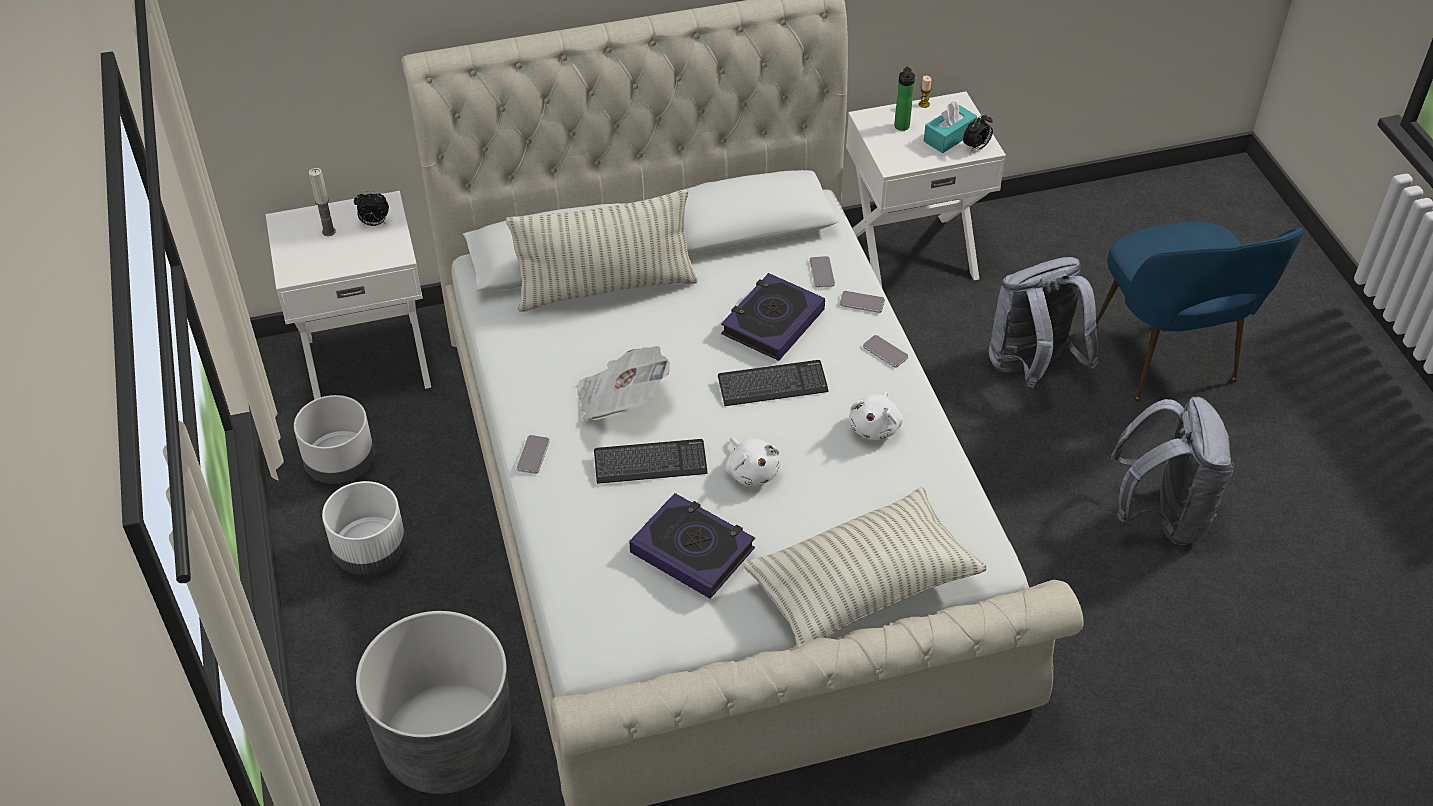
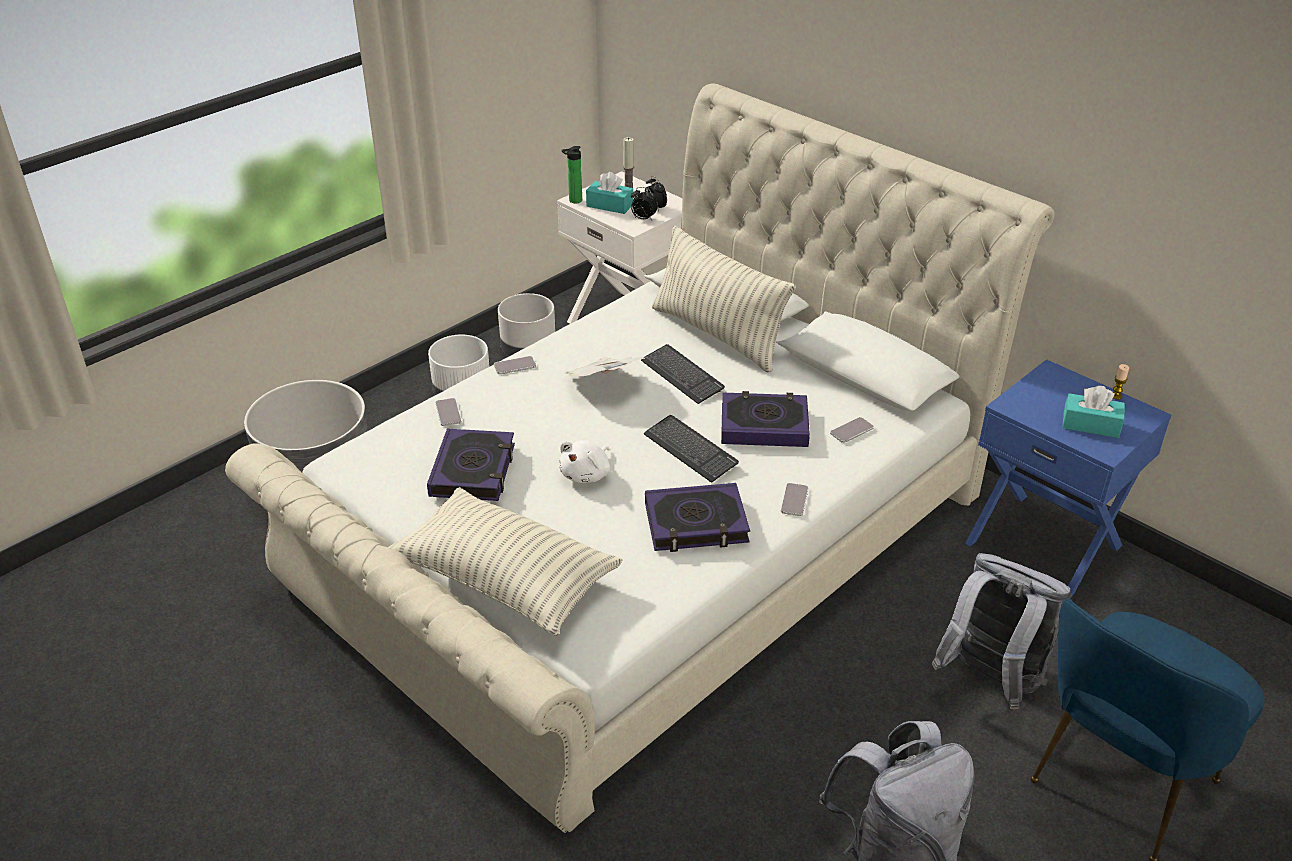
camera: 60 degrees right, 10 degrees down
keyboard [594,439,708,484] -> keyboard moved to [641,344,725,404]
phone [840,291,885,313] -> phone moved to [436,398,461,426]
white nightstand [846,92,1006,289] -> blue nightstand [965,360,1171,597]
white plush toy [849,392,903,440] -> book [645,483,750,552]
bottle [894,67,915,131] -> bottle moved to [561,146,582,203]
alarm clock [963,113,993,152] -> alarm clock moved to [631,187,658,220]
none -> turquoise tissue box [586,172,633,214]

